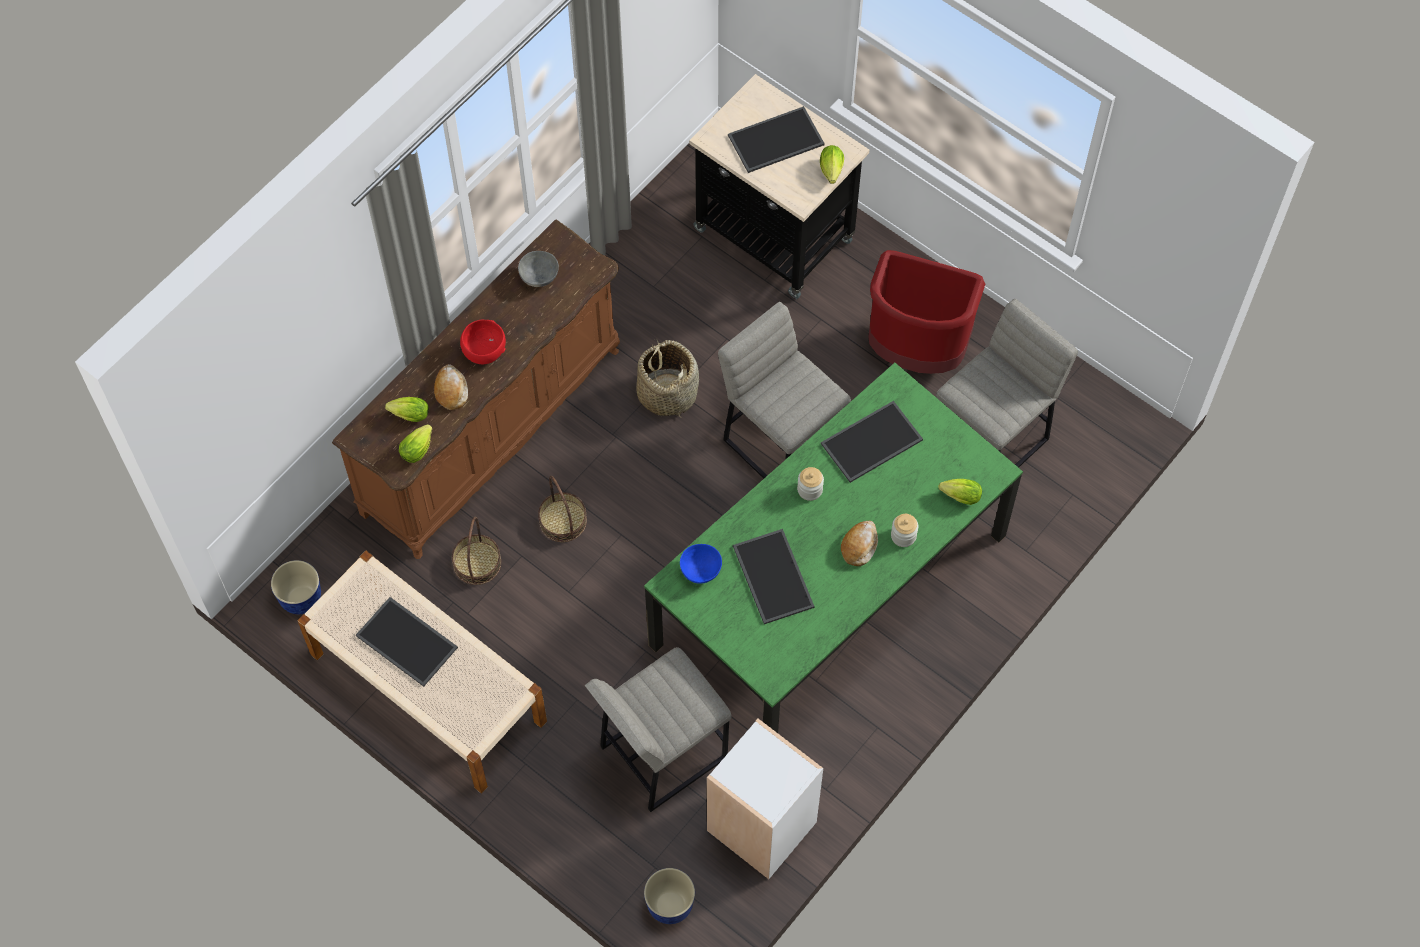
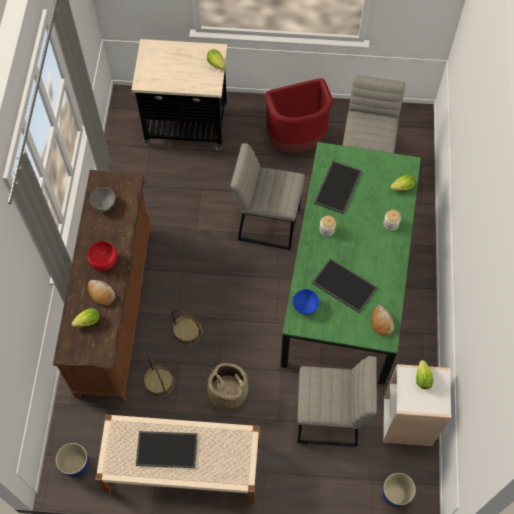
camera: 35 degrees left, 0 degrees up
lettuce [399,424,432,463] -> lettuce moved to [416,360,433,389]
grey chair [585,647,731,812] -> grey chair turned 105 degrees counterclockwise [298,356,377,447]
basket [637,340,699,418] -> basket moved to [204,363,248,410]
tray [728,106,825,173] -> none
bread [841,521,878,566] -> bread moved to [372,305,394,336]

